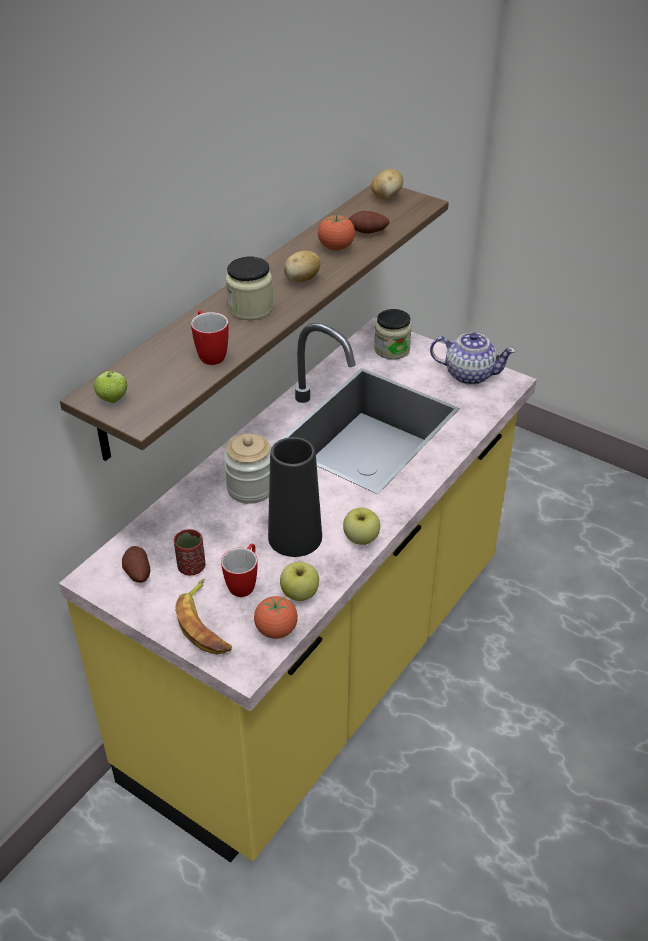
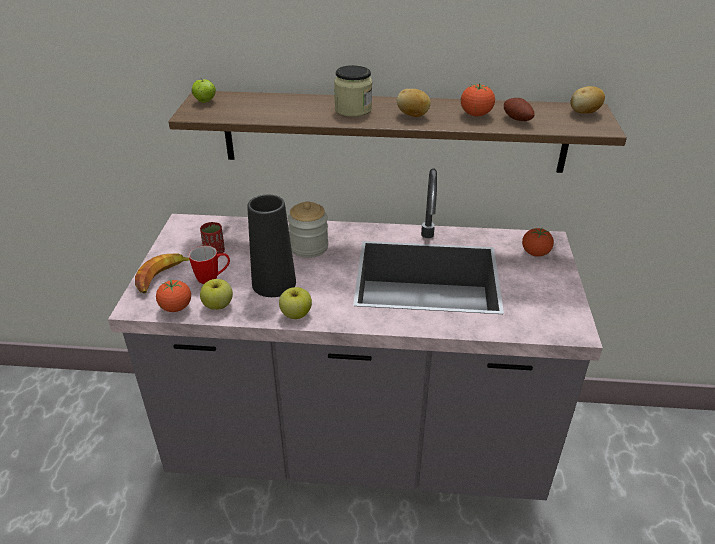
camera: 60 degrees right, 5 degrees down
yellow counter [59,318,537,863] -> grey counter [108,169,603,500]
potato [122,546,150,583] -> none
mug [191,311,229,365] -> none
jar [374,309,412,360] -> tomato [522,228,554,257]
teapot [430,333,516,385] -> none

